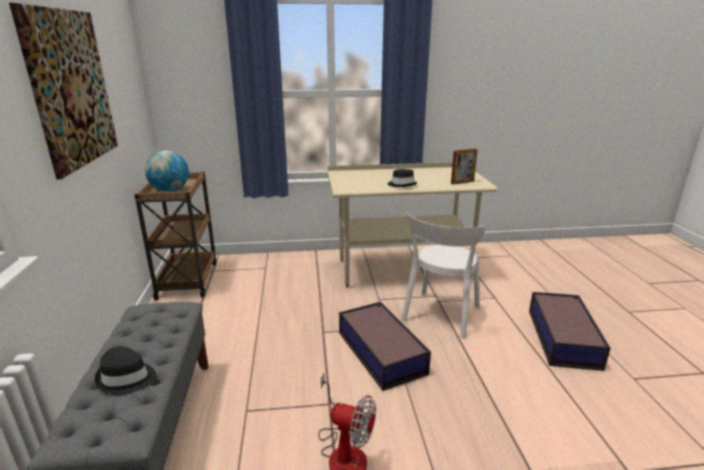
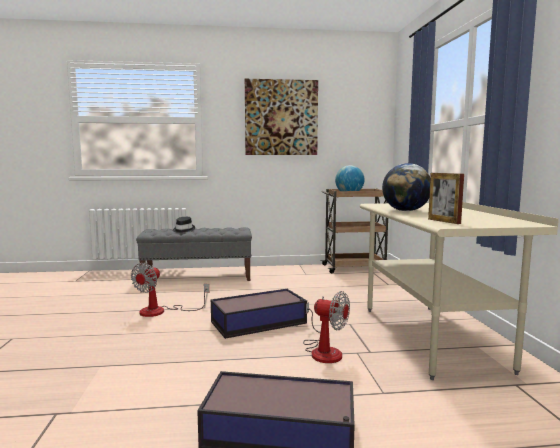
camera: 90 degrees right, 15 degrees down
black hat [388,169,417,187] -> globe [382,163,430,211]
white chair [401,213,485,339] -> fan [303,291,350,363]

